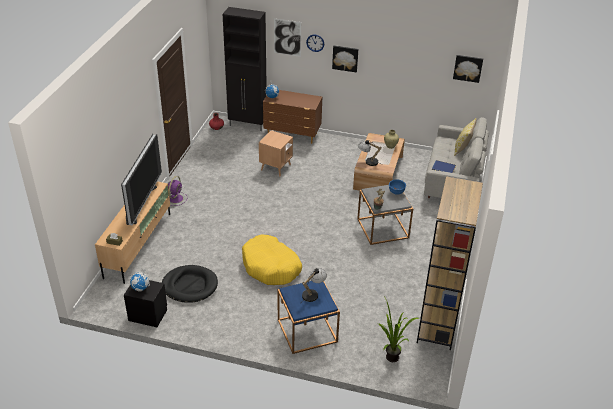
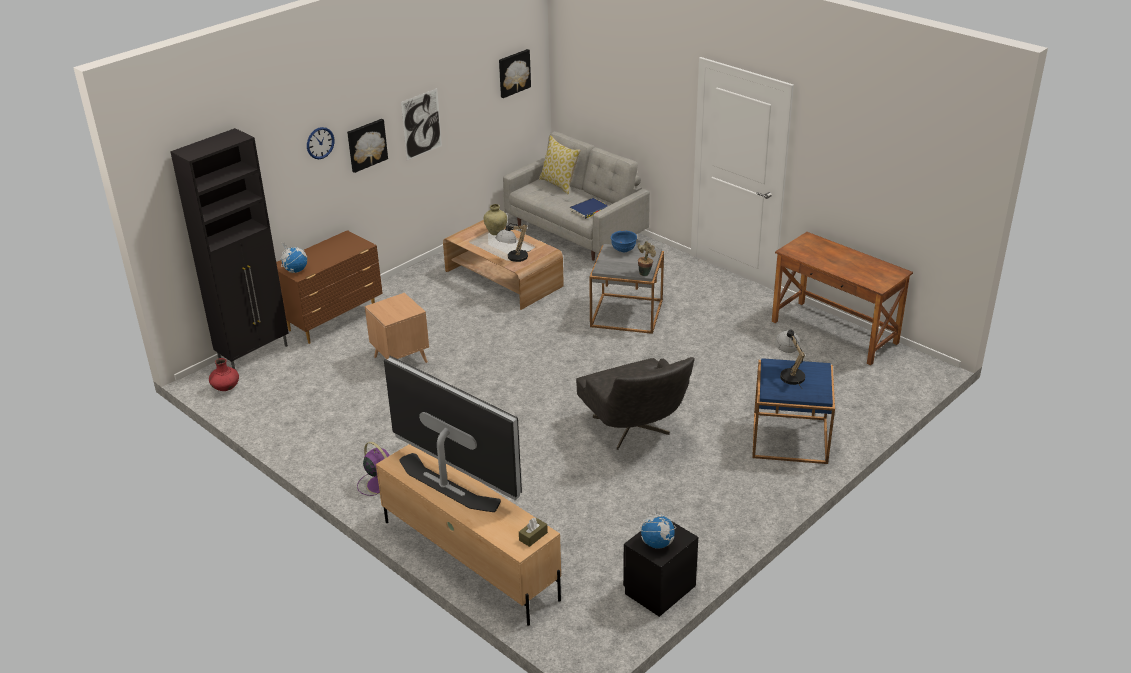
camera: 60 degrees left, 5 degrees down
black dog bed [162,265,218,303] -> none
yellow dog bed [242,234,302,285] -> grey armchair [576,357,695,450]
picture [274,18,301,57] -> picture moved to [401,88,442,160]
potted plant [378,298,419,362] -> none
brown bookcase [417,176,483,350] -> brown desk [772,232,913,365]

